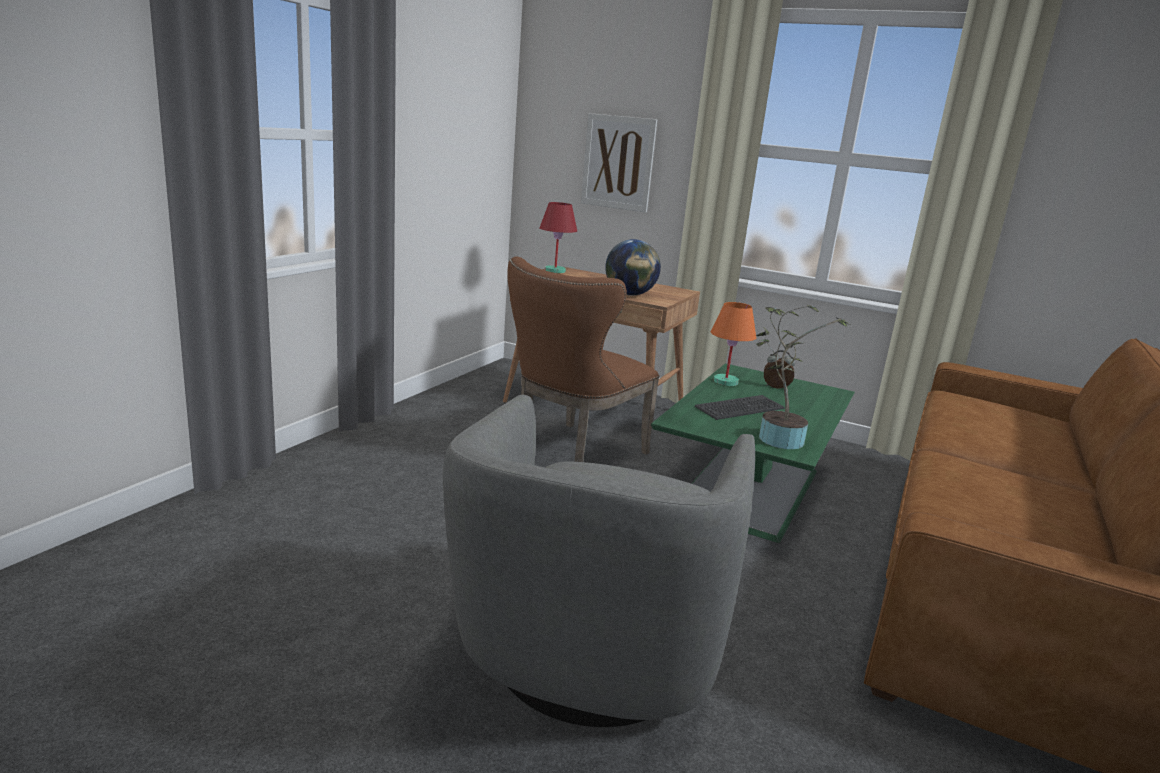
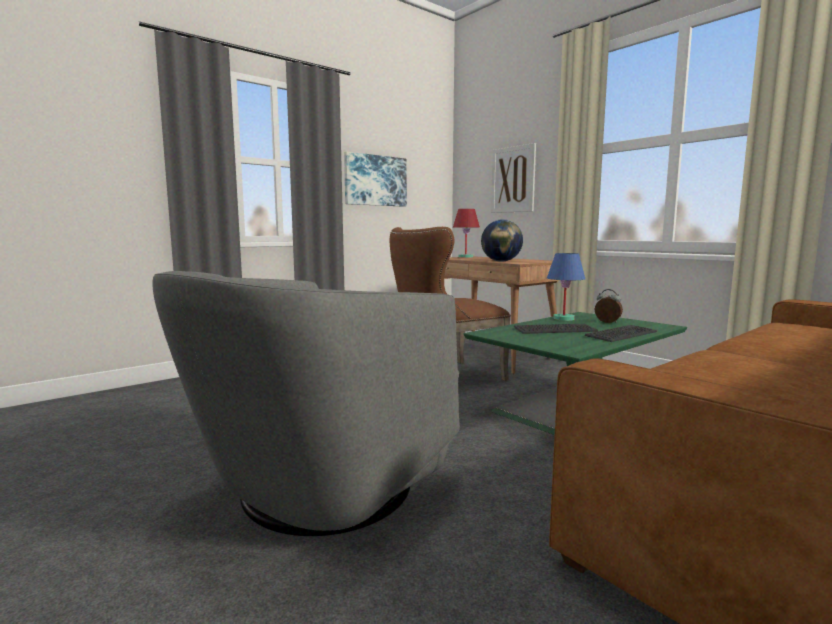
camera: 25 degrees right, 10 degrees down
orange table lamp [711,302,756,386] -> blue table lamp [547,253,585,321]
potted plant [756,304,850,449] -> none
none -> picture [344,152,407,207]
none -> keyboard [585,325,657,342]

